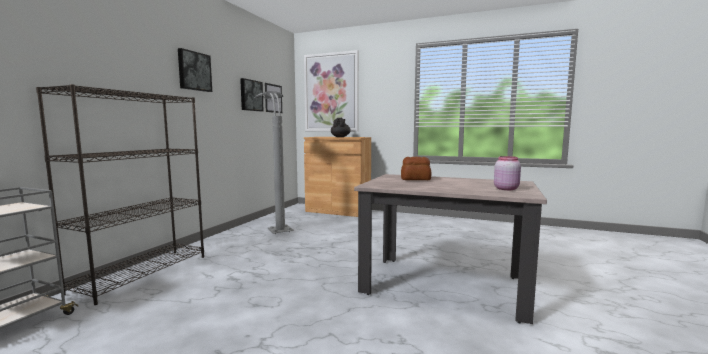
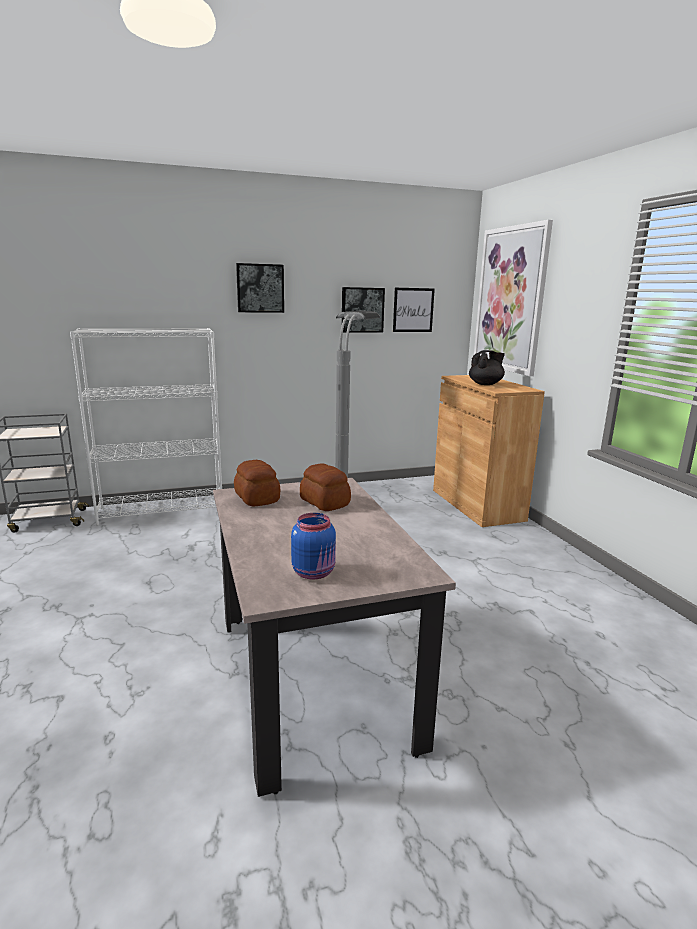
camera: 50 degrees right, 10 degrees up
black bookcase [36,84,204,305] -> white bookcase [70,328,222,526]
pink jar [494,156,521,190] -> blue jar [291,513,336,579]
none -> bread [234,460,280,506]

